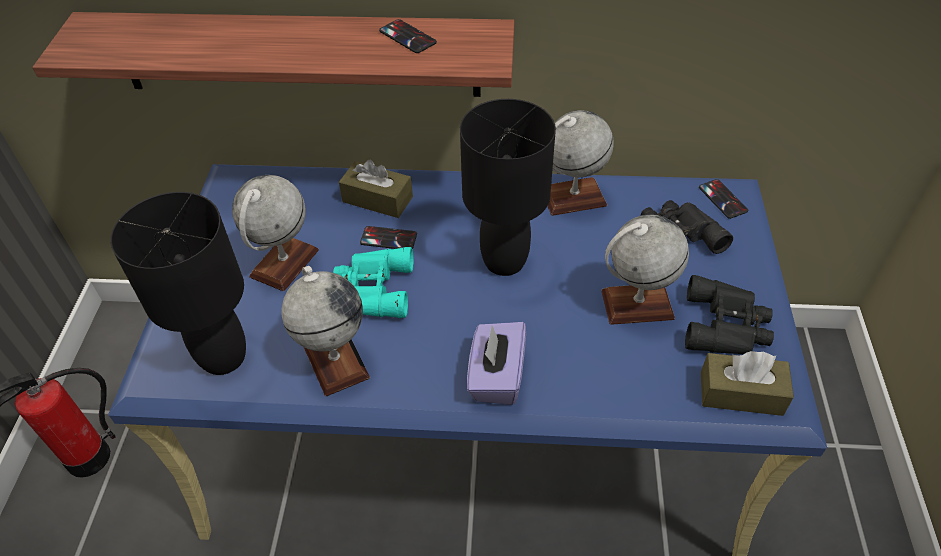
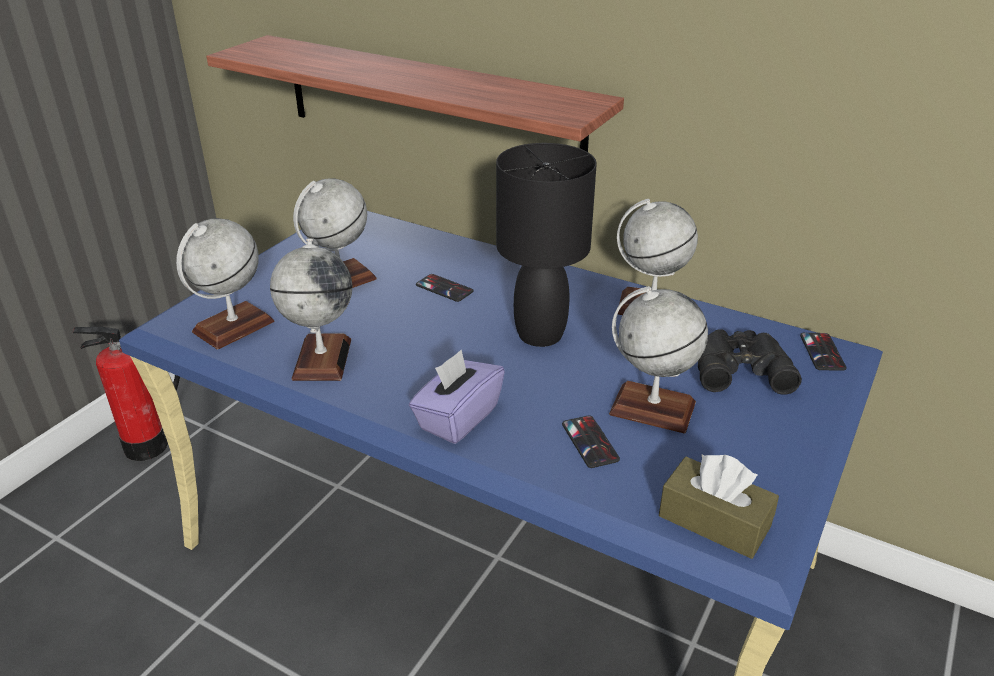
camera: 25 degrees right, 15 degrees down
black table lamp [110,192,246,375] -> globe [176,218,274,350]
turquoise binoculars [333,247,413,318] -> none
brown tissue box [339,159,413,218] -> none
phone [379,19,437,53] -> phone moved to [562,415,620,468]
black binoculars [685,275,774,354] -> none

